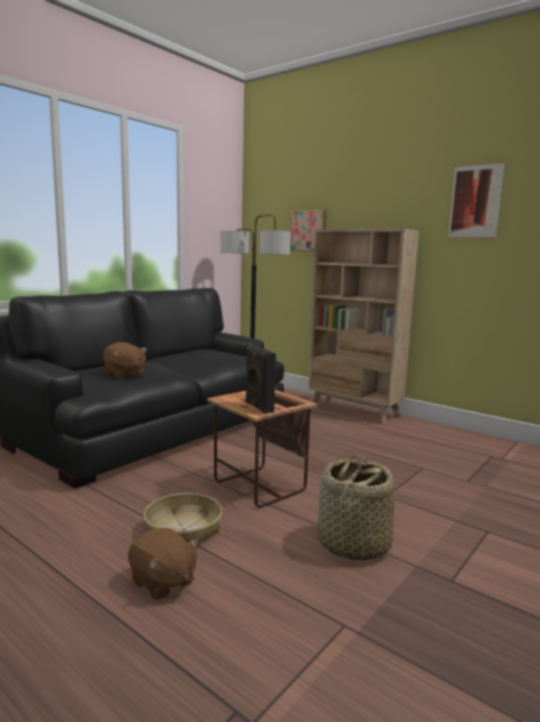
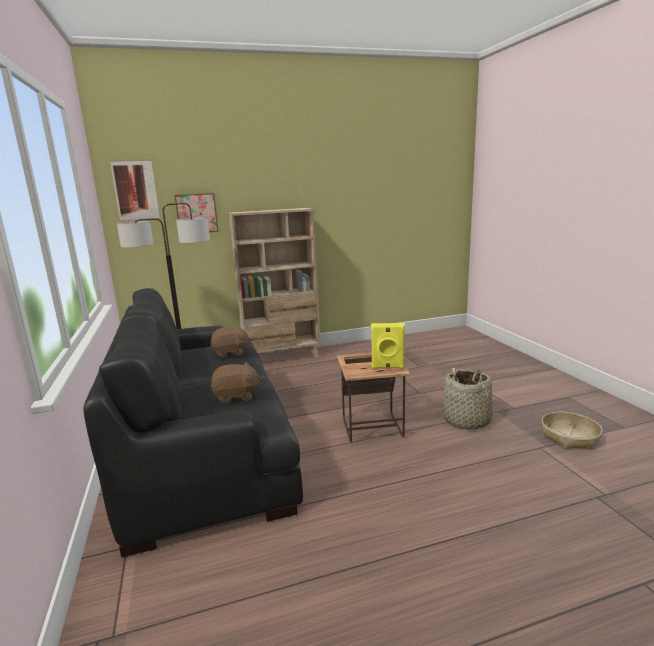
camera: 55 degrees left, 5 degrees up
brown plush toy [128,528,198,601] -> brown plush toy moved to [210,327,251,358]
basket [144,493,222,548] -> basket moved to [542,412,603,450]
black speaker [245,346,276,414] -> yellow speaker [371,323,405,368]
picture [448,161,505,239] -> picture moved to [110,159,160,221]

